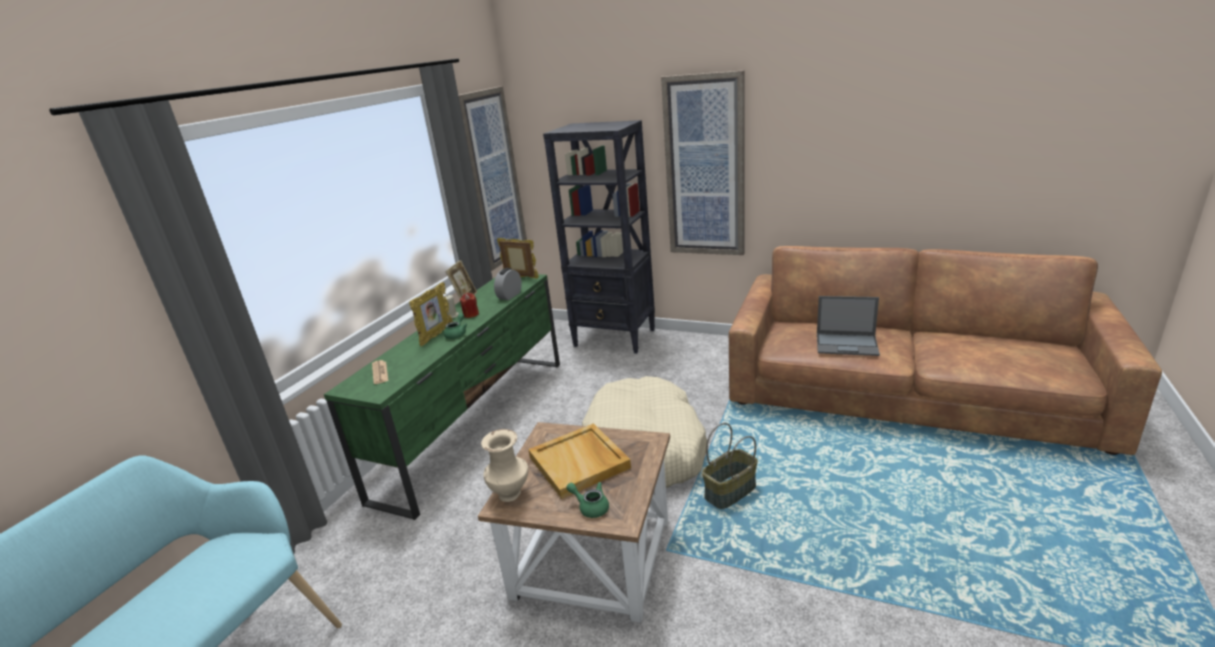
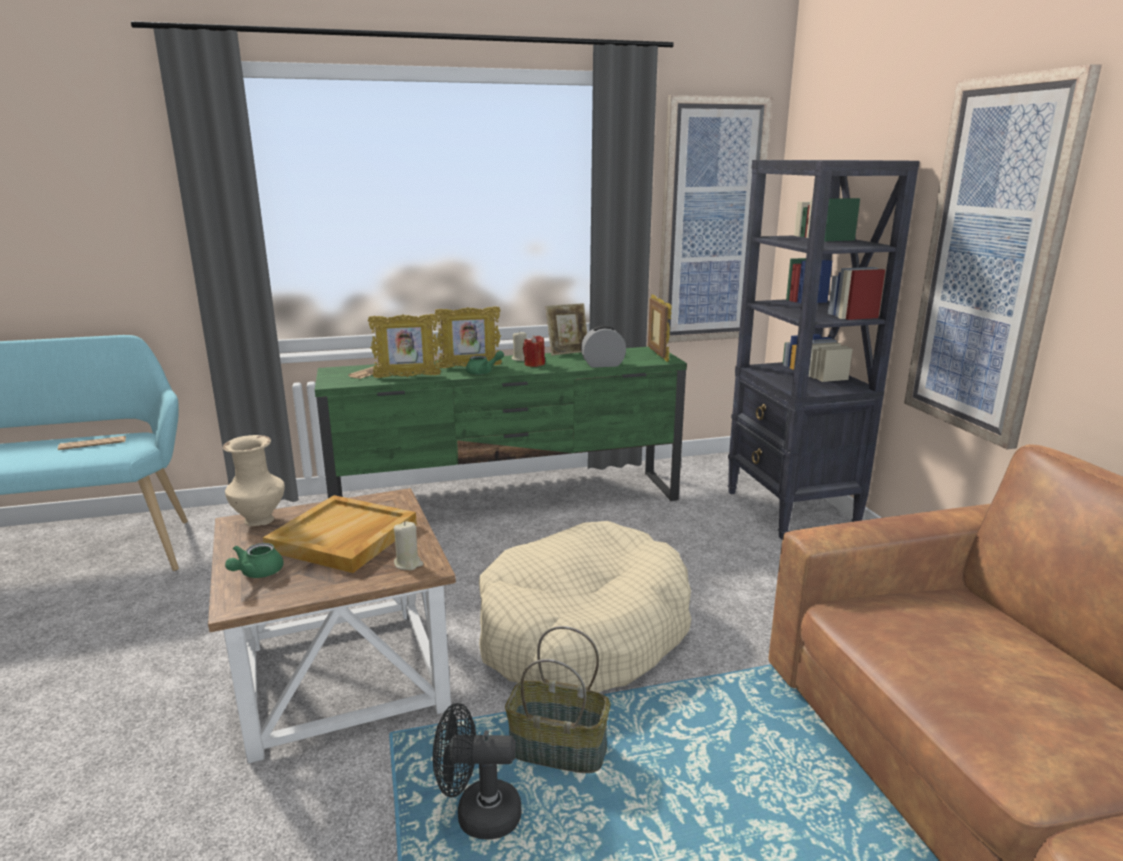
camera: 50 degrees right, 5 degrees down
green teapot [566,482,609,518] -> green teapot turned 150 degrees counterclockwise [225,543,284,578]
laptop [817,296,880,356] -> none
none -> newspaper [58,436,126,450]
none -> picture frame [368,314,441,378]
none -> beige candle [394,521,423,570]
none -> black fan [433,703,521,839]

